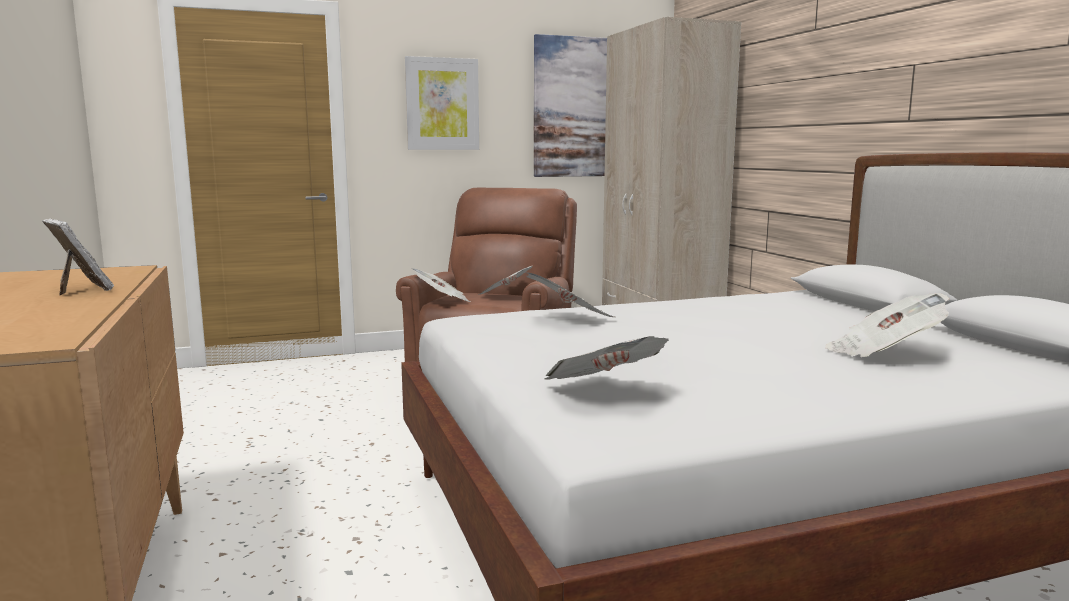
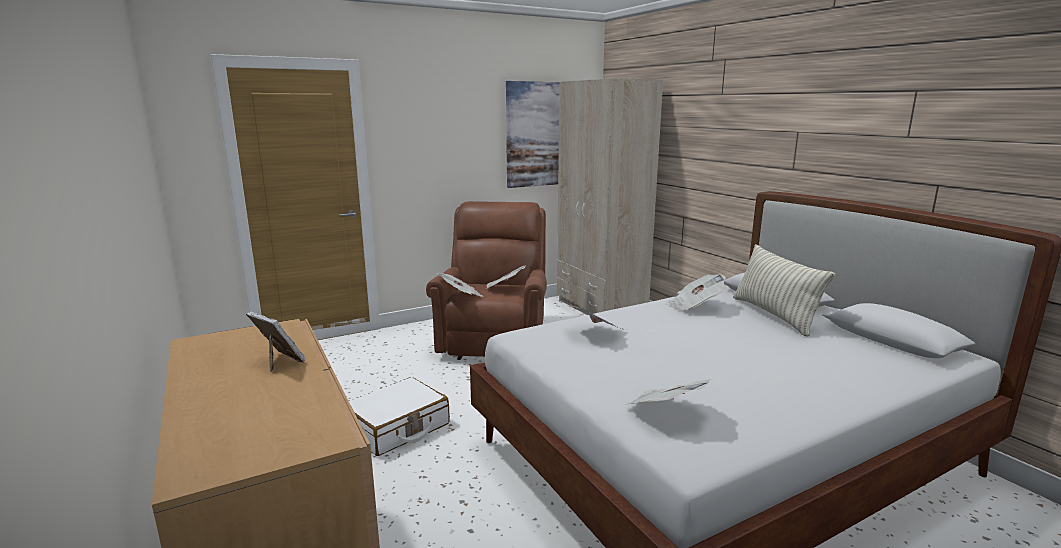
camera: 10 degrees left, 5 degrees up
picture [405,56,479,150] -> none
newspaper [826,293,950,357] -> newspaper moved to [666,274,726,311]
none -> white suitcase [349,377,450,456]
none -> pillow [733,245,835,337]

